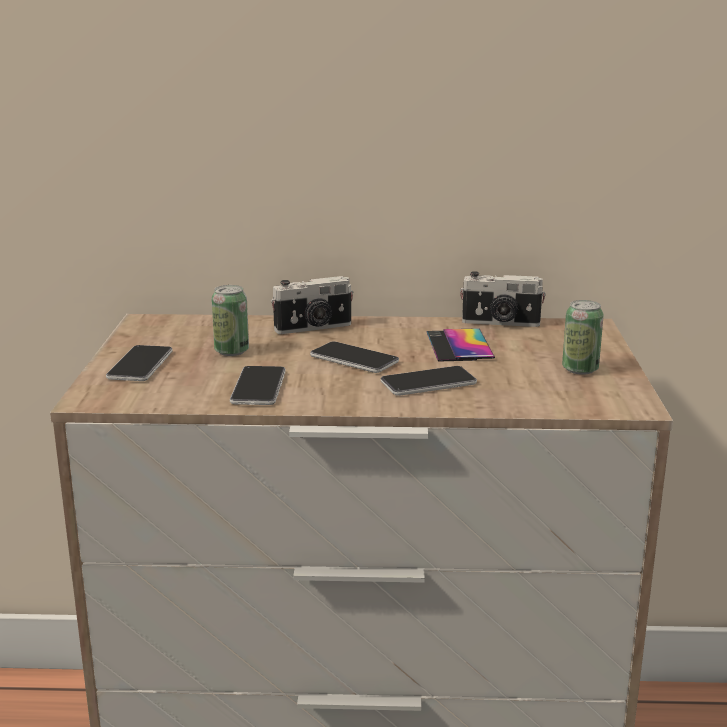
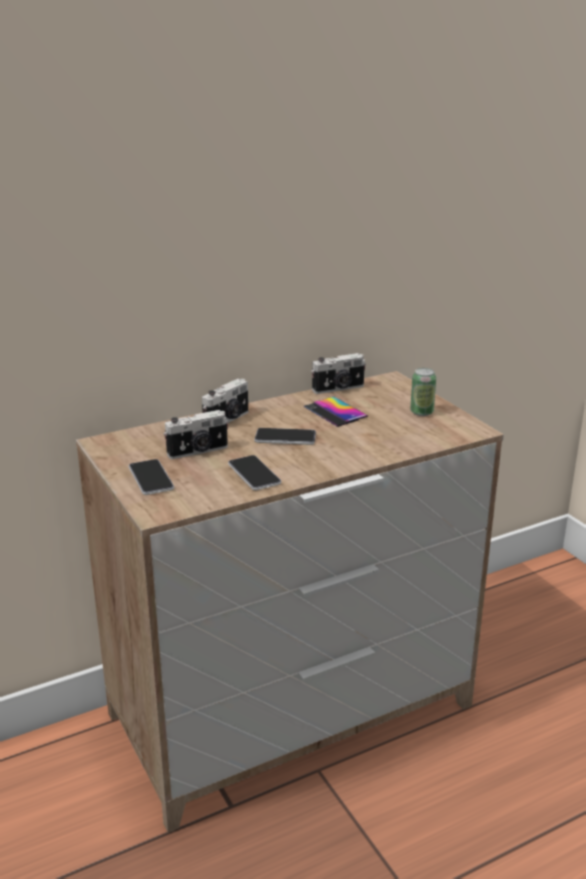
camera: 30 degrees left, 5 degrees up
can [212,285,249,356] -> camera [164,410,229,459]
phone [380,366,477,396] -> none

